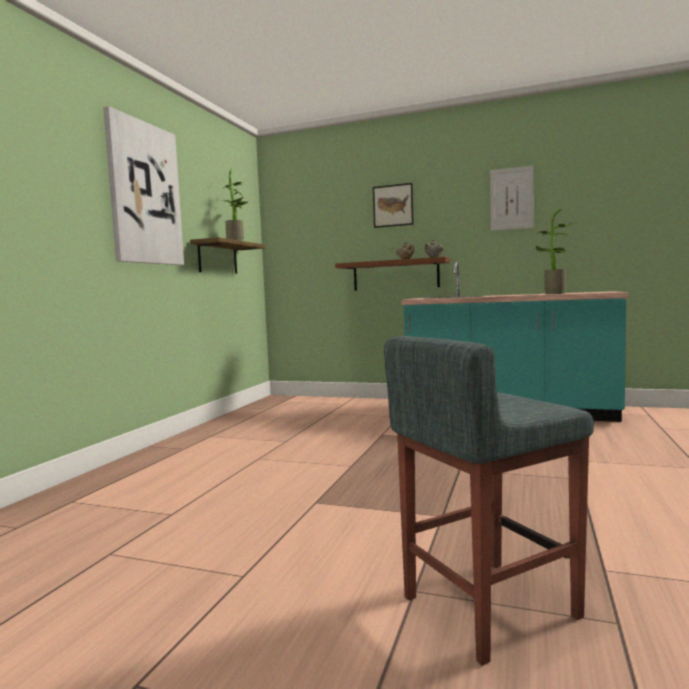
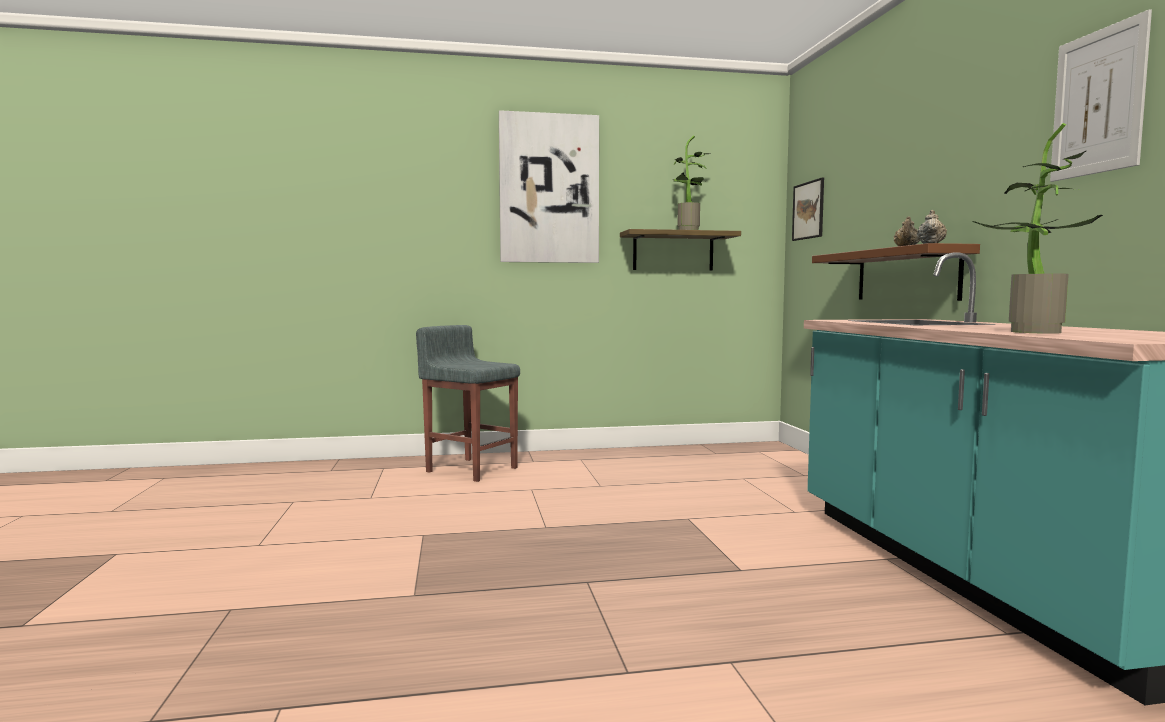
camera: 60 degrees right, 0 degrees up
picture [373,183,414,228] -> picture moved to [792,178,824,241]
grey stool [384,336,594,666] -> grey stool moved to [416,325,520,482]

